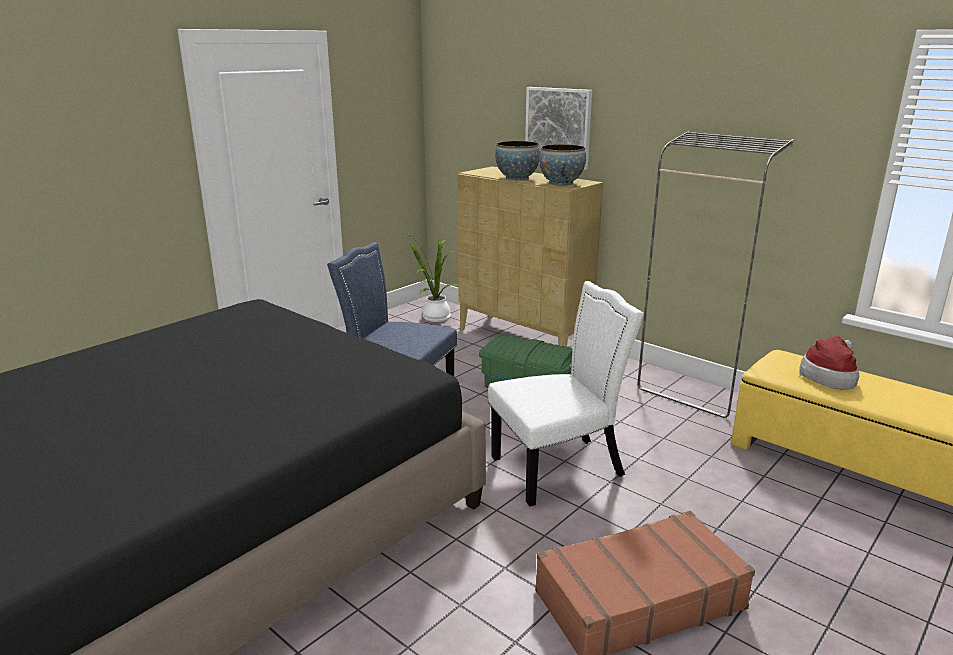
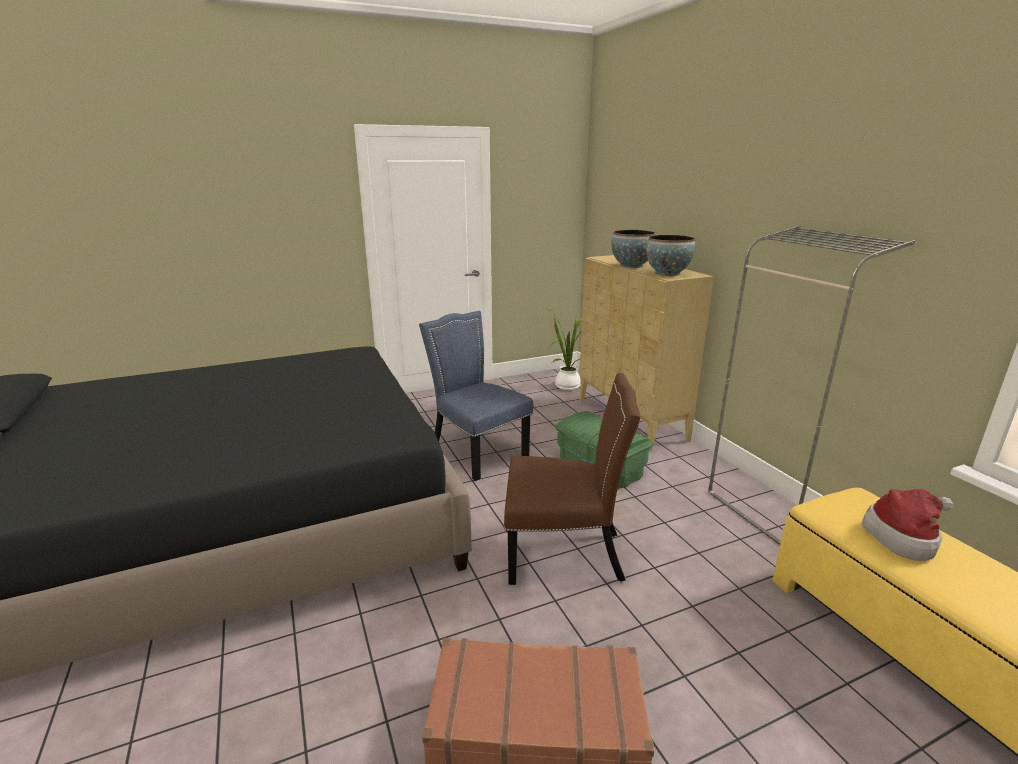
camera: 25 degrees right, 0 degrees up
white chair [488,281,644,506] -> brown chair [504,373,640,585]
picture [525,87,592,170] -> none

